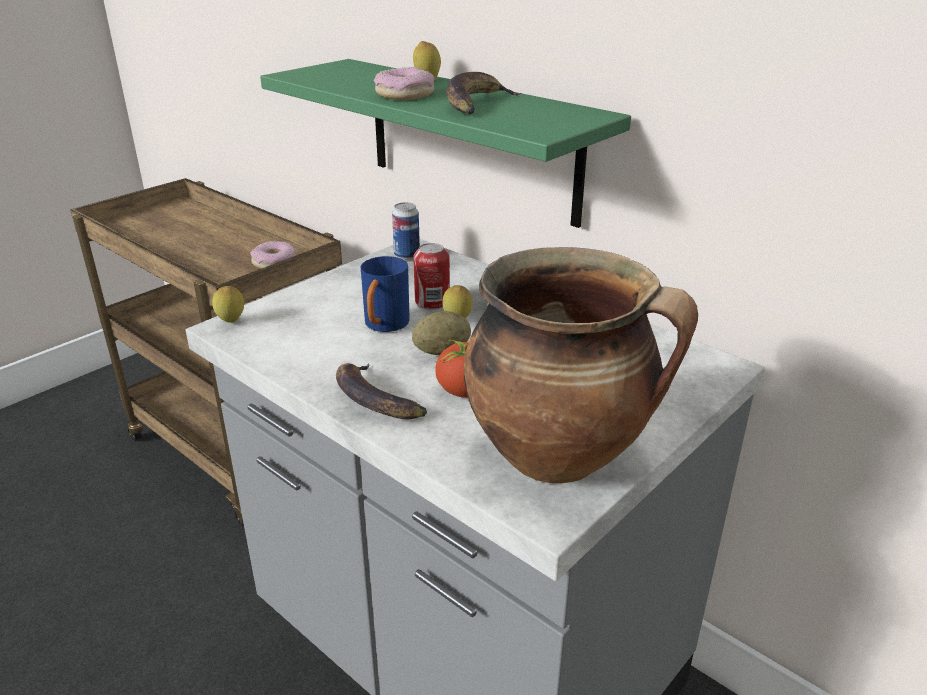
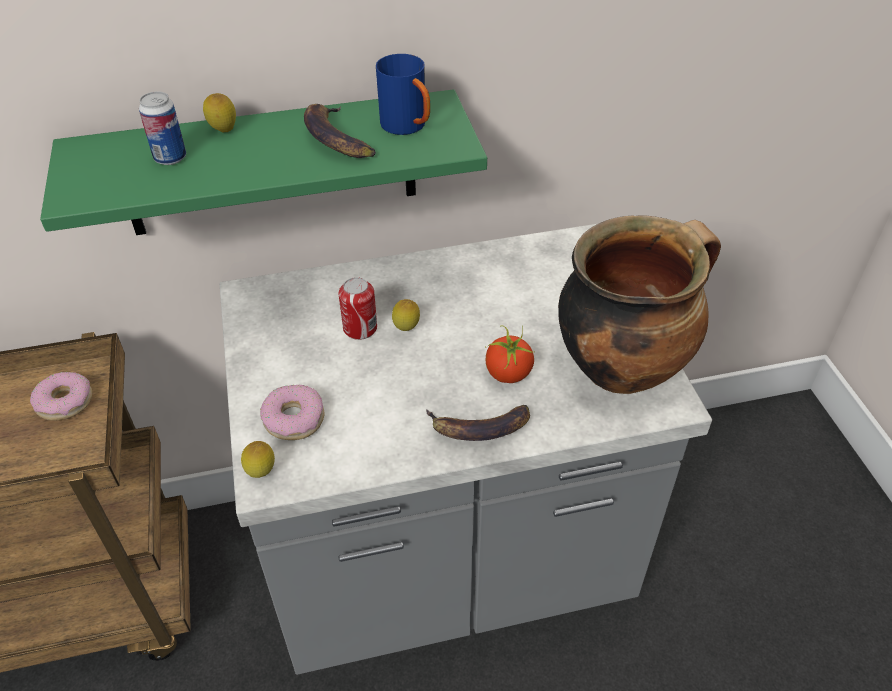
camera: 55 degrees left, 15 degrees up
blue mug [361,256,410,332] -> blue mug moved to [376,54,430,135]
donut [374,67,435,100] -> donut moved to [260,385,324,440]
can [392,202,420,260] -> can moved to [139,91,186,165]
potato [412,311,471,355] -> none

